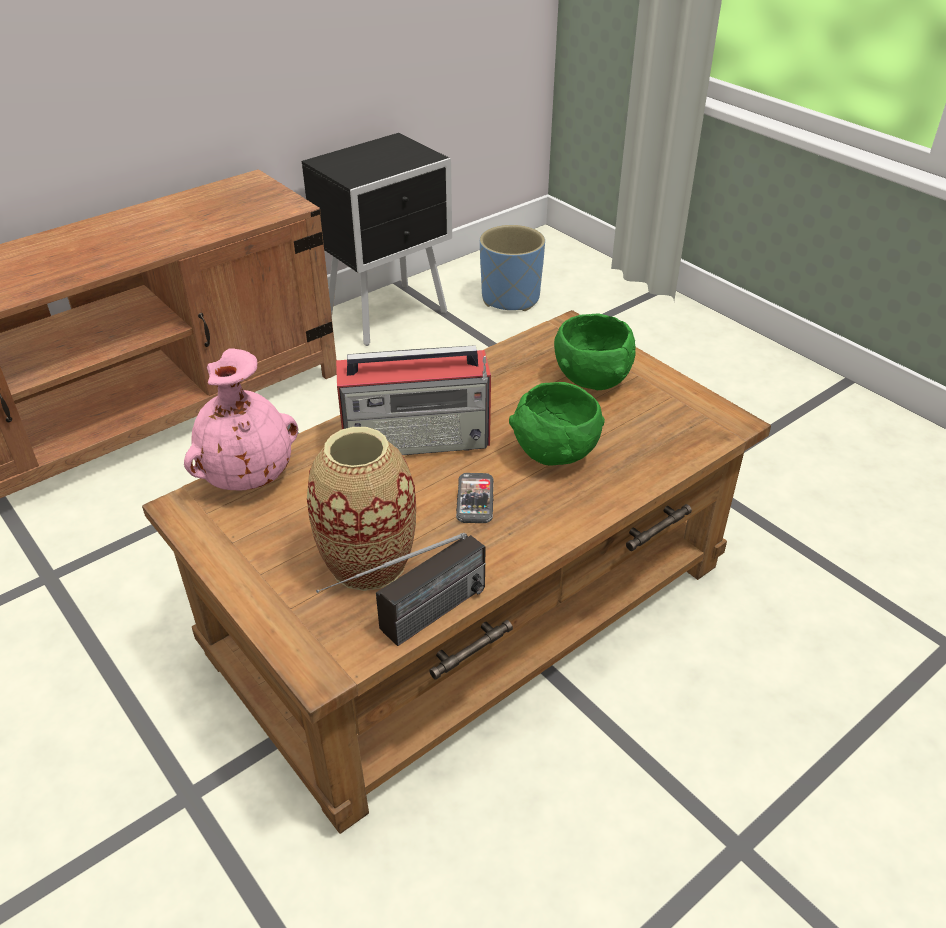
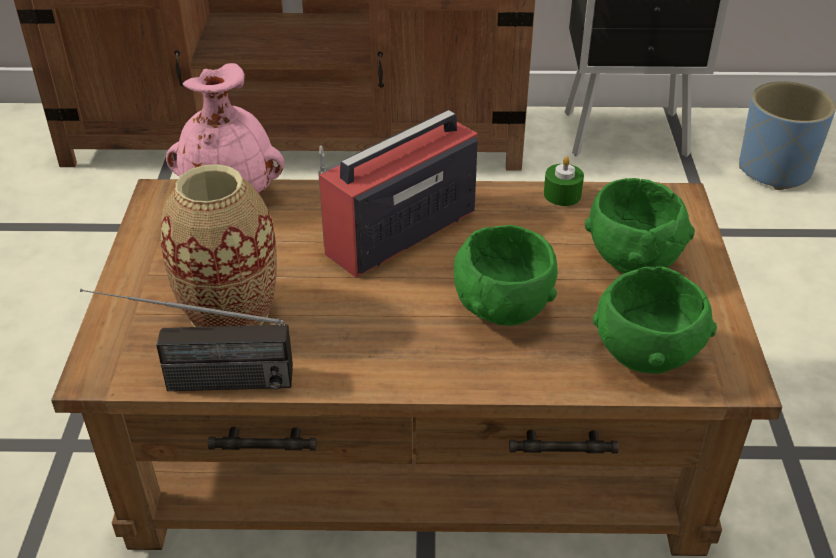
camera: 40 degrees right, 0 degrees up
radio [336,345,491,455] -> radio turned 105 degrees clockwise [318,110,478,277]
phone [456,473,494,523] -> none
none -> green candle [544,156,584,206]
none -> green bowl [593,267,717,374]

